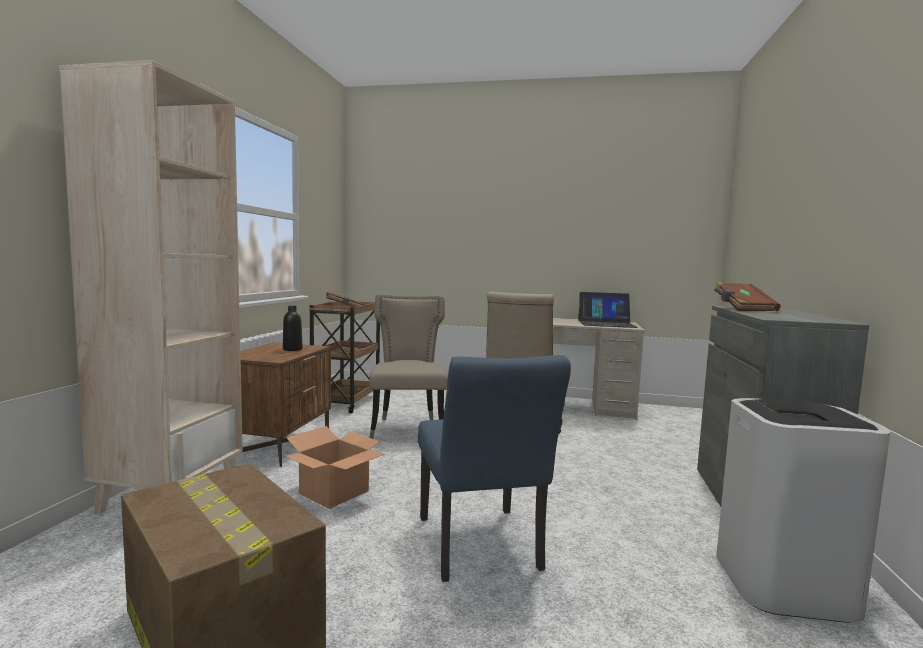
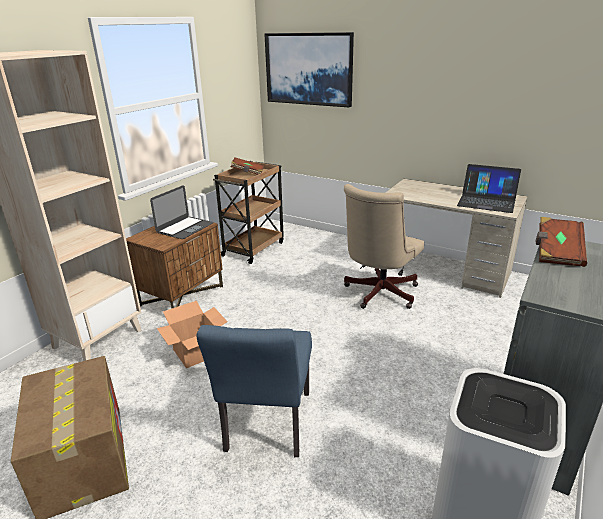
camera: 20 degrees right, 20 degrees up
black bottle [283,306,303,351] -> laptop [150,185,214,239]
beige chair [369,294,448,439] -> none
none -> picture [264,32,354,107]

